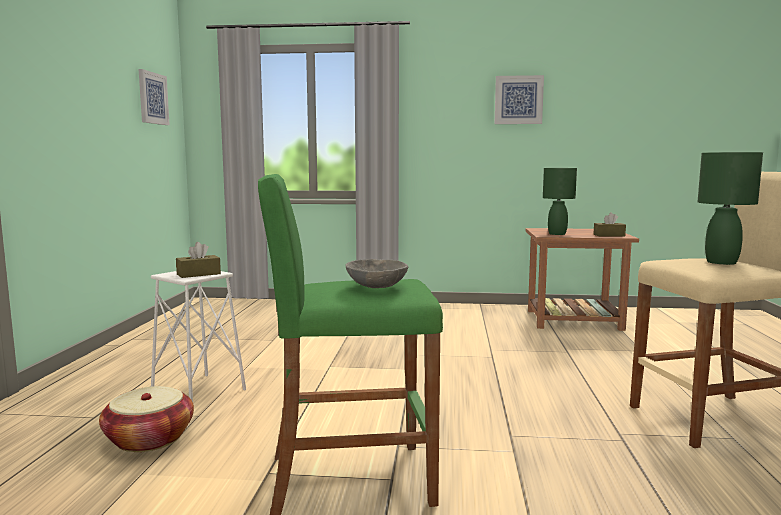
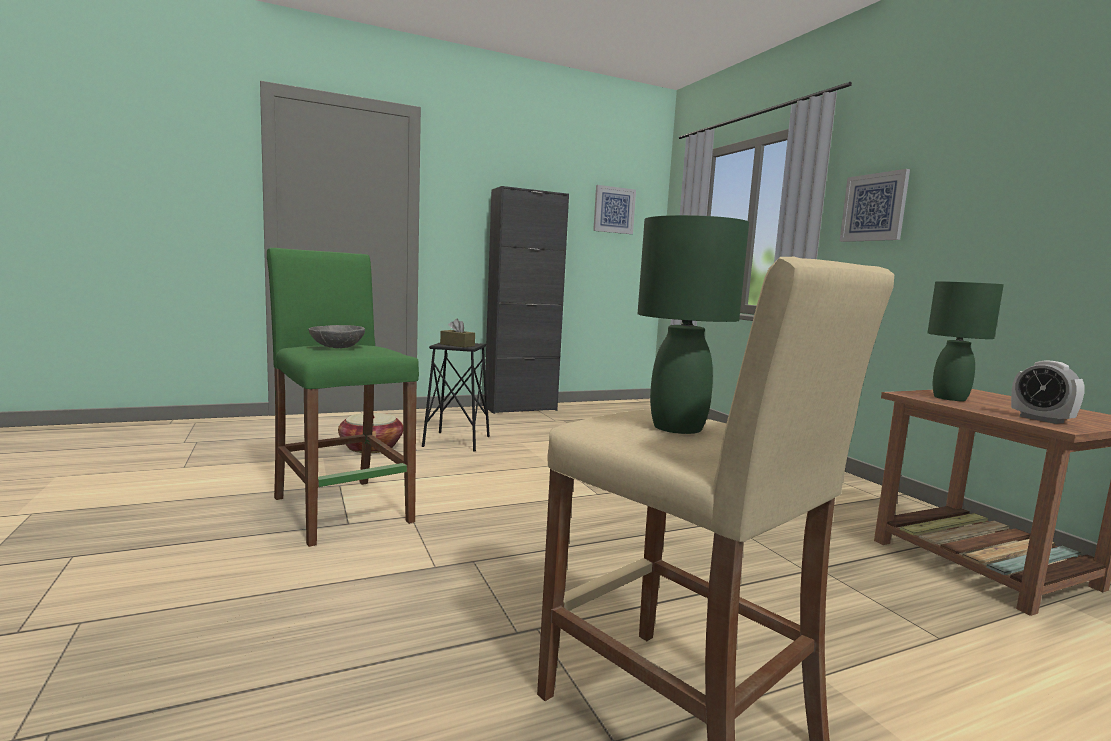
camera: 60 degrees right, 0 degrees up
white stool [151,271,246,402] -> black stool [422,343,490,452]
picture [495,75,544,124] -> picture moved to [839,169,910,242]
brown tissue box [594,212,626,236] -> alarm clock [1011,360,1085,424]
none -> black cabinet [484,186,569,414]

